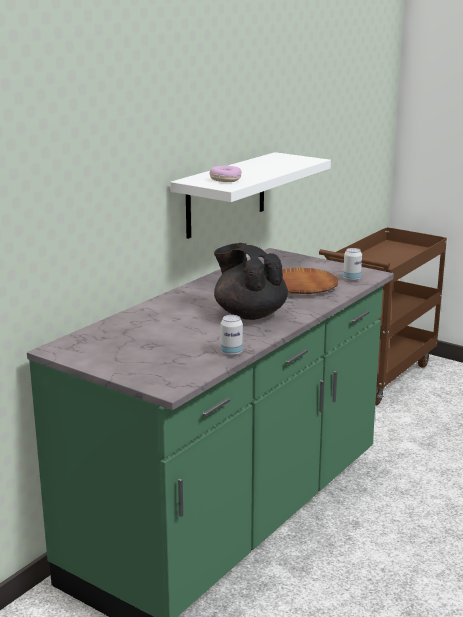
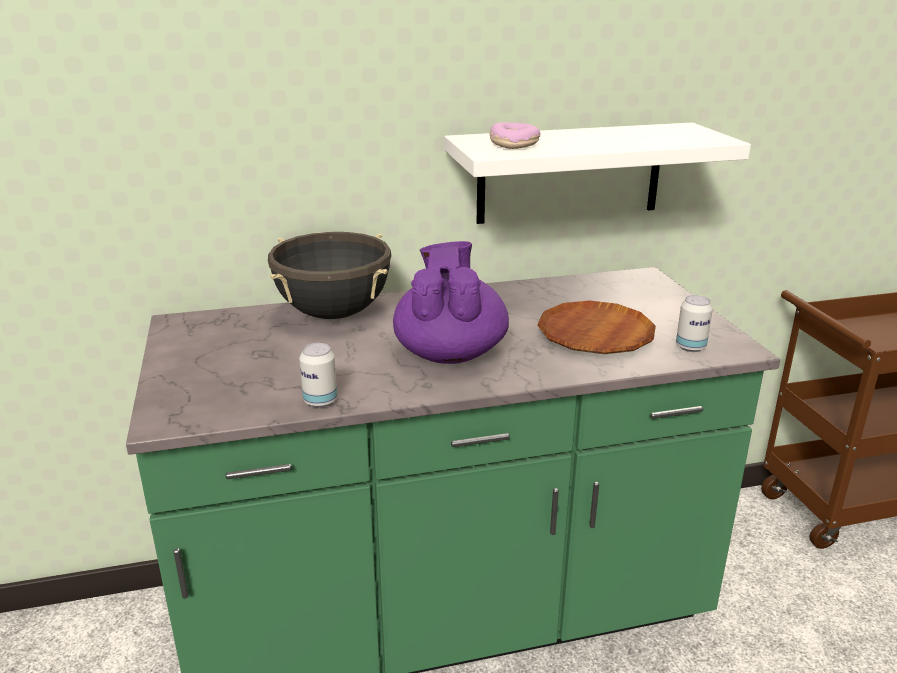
camera: 40 degrees right, 5 degrees up
black teapot [214,243,288,320] -> purple teapot [393,241,509,364]
none -> black cooking pot [268,232,392,319]

